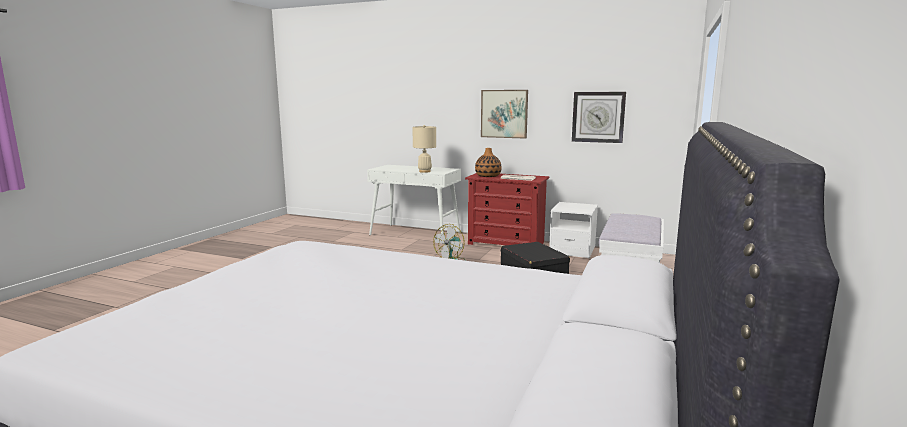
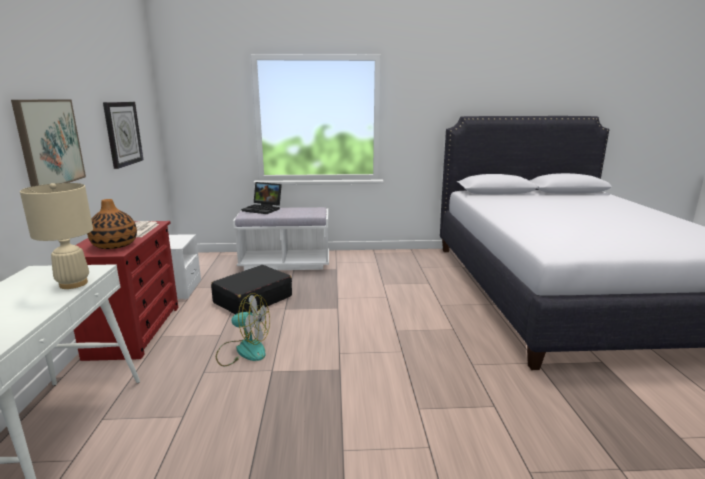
camera: 115 degrees left, 5 degrees up
none -> laptop [241,182,282,214]

